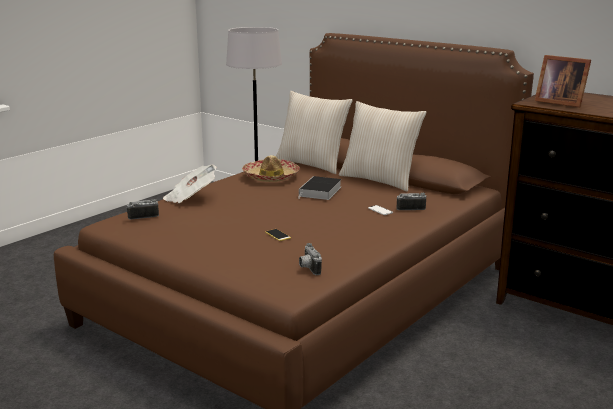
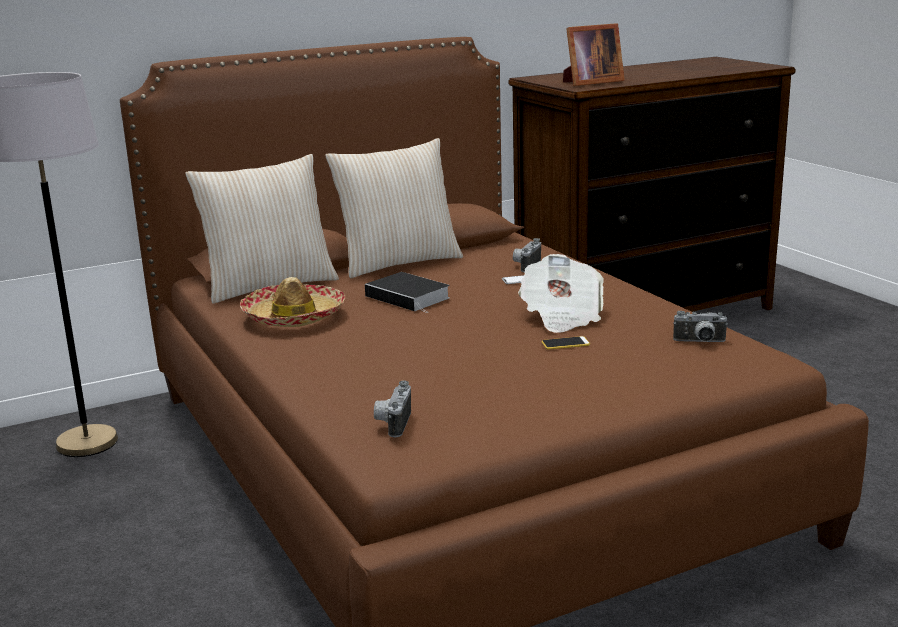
camera: 65 degrees left, 0 degrees up
newspaper [163,165,217,203] -> newspaper moved to [519,254,604,333]

